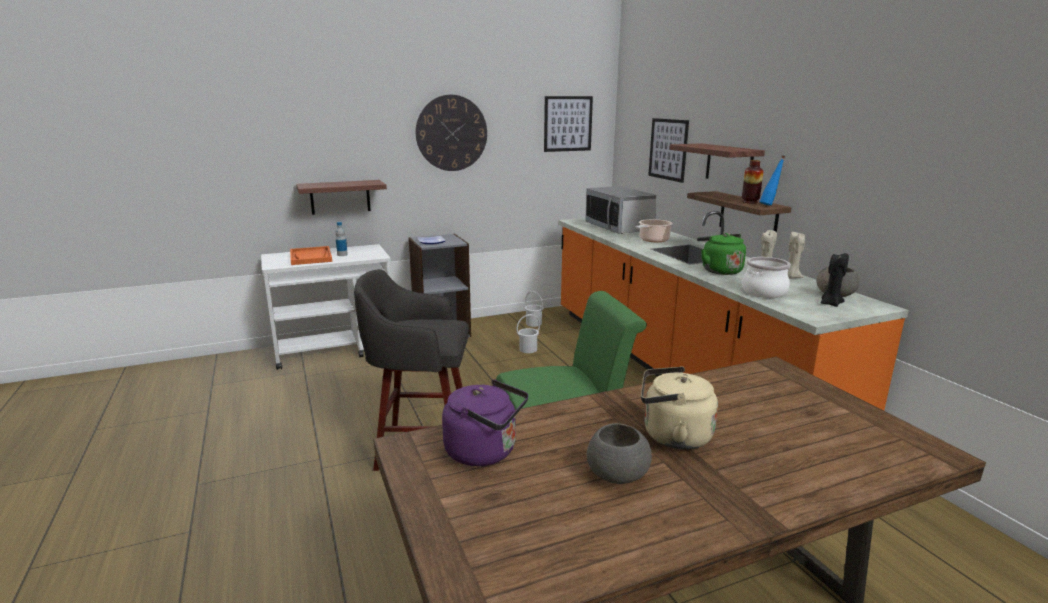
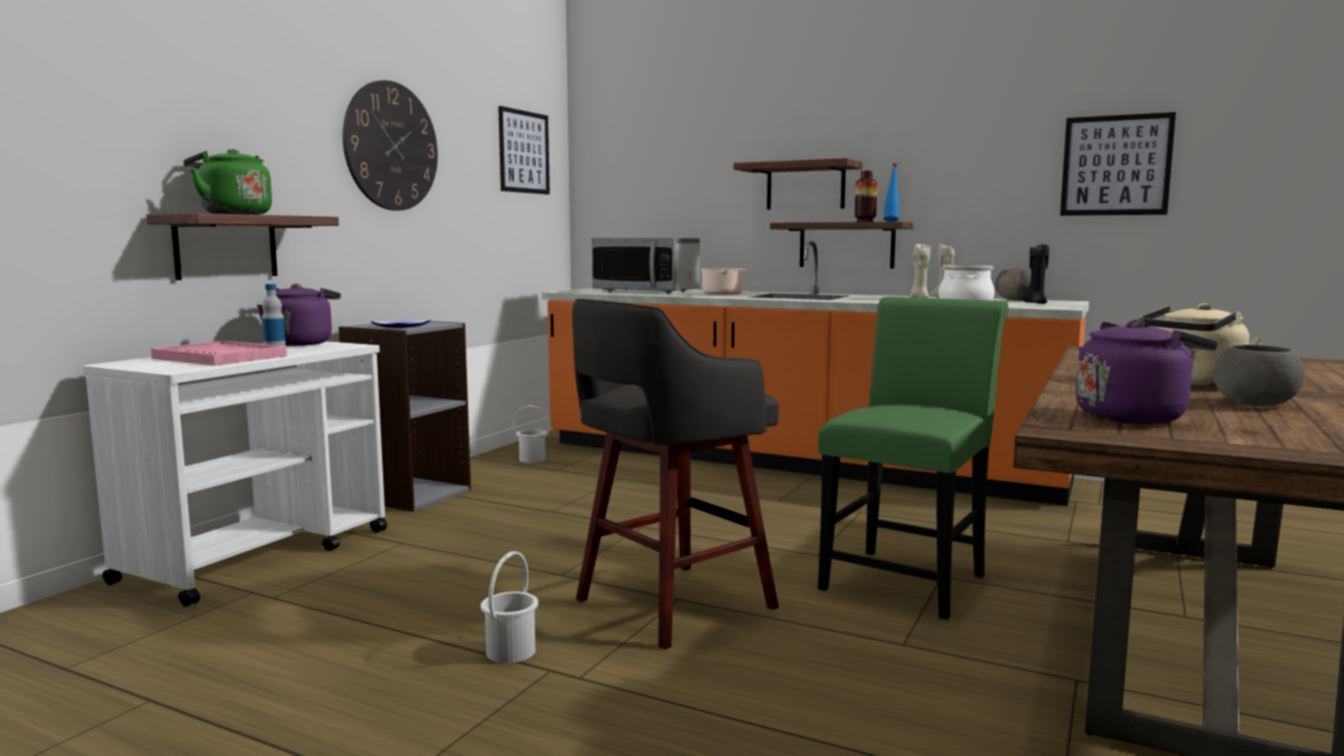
camera: 40 degrees left, 10 degrees down
orange tray [290,246,332,265] -> pink tray [151,341,287,366]
white bucket [516,314,540,353] -> white bucket moved to [481,551,538,663]
picture [648,118,689,183] -> picture moved to [1060,112,1176,216]
green kettle [697,233,746,275] -> green kettle moved to [183,149,272,215]
none -> purple kettle [257,284,341,346]

